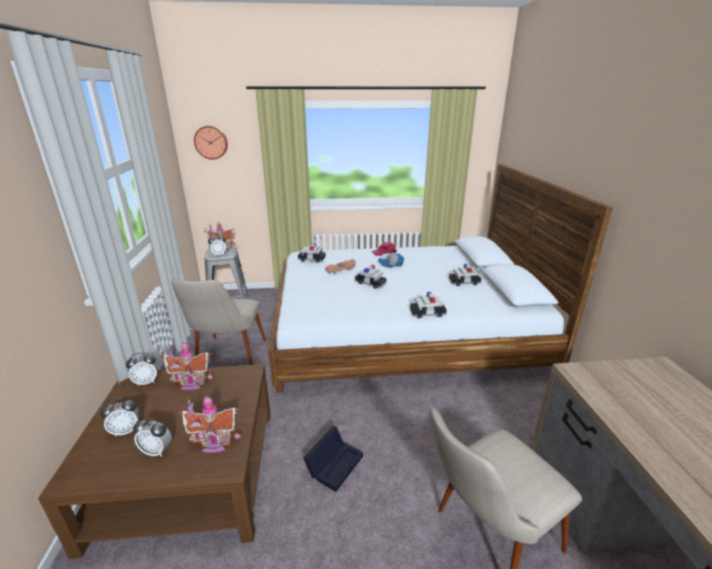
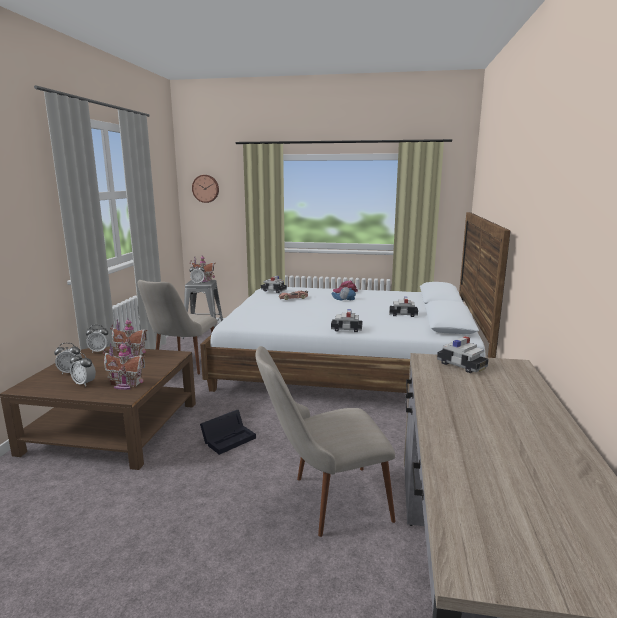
camera: 15 degrees right, 10 degrees down
toy car [355,265,387,289] -> toy car moved to [437,336,489,373]

